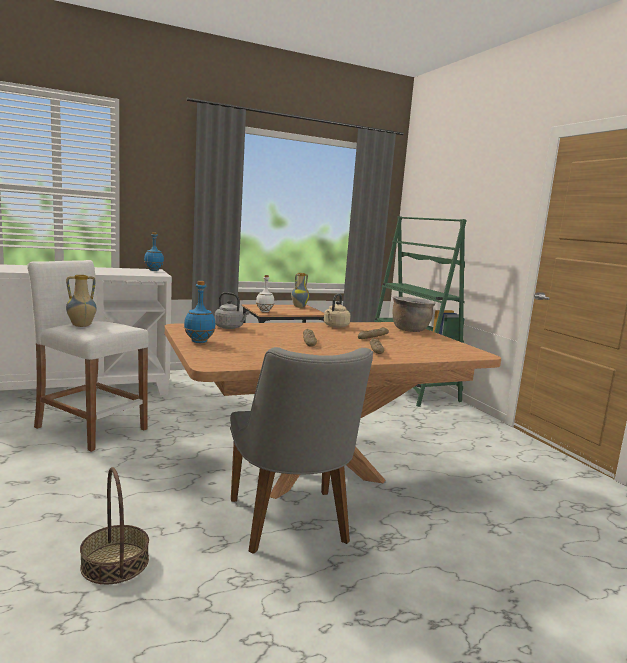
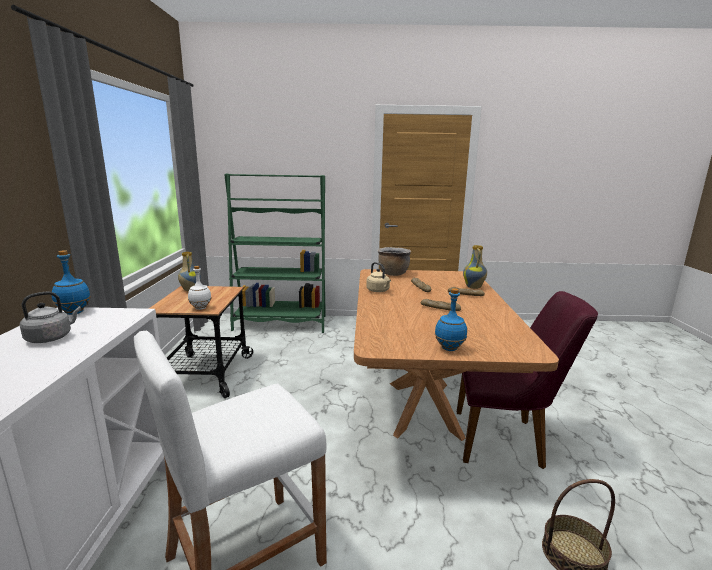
camera: 65 degrees left, 5 degrees up
vase [66,275,97,327] -> vase moved to [463,245,487,289]
grey kettle [215,292,250,329] -> grey kettle moved to [20,291,81,343]
grey chair [230,347,373,554] -> purple chair [457,291,598,469]

